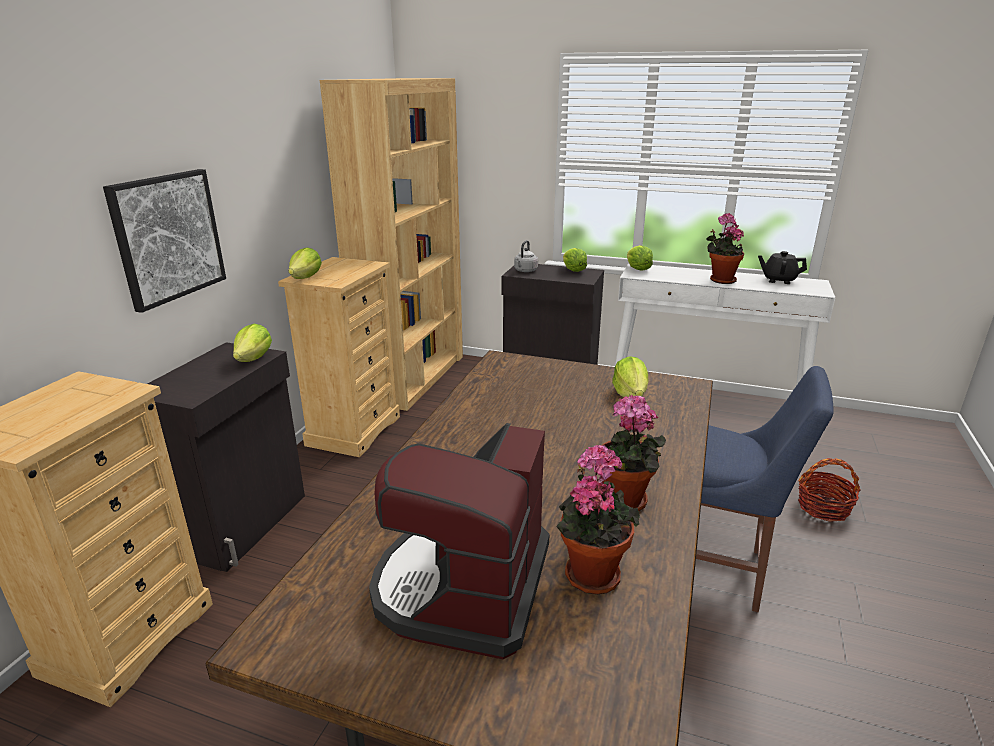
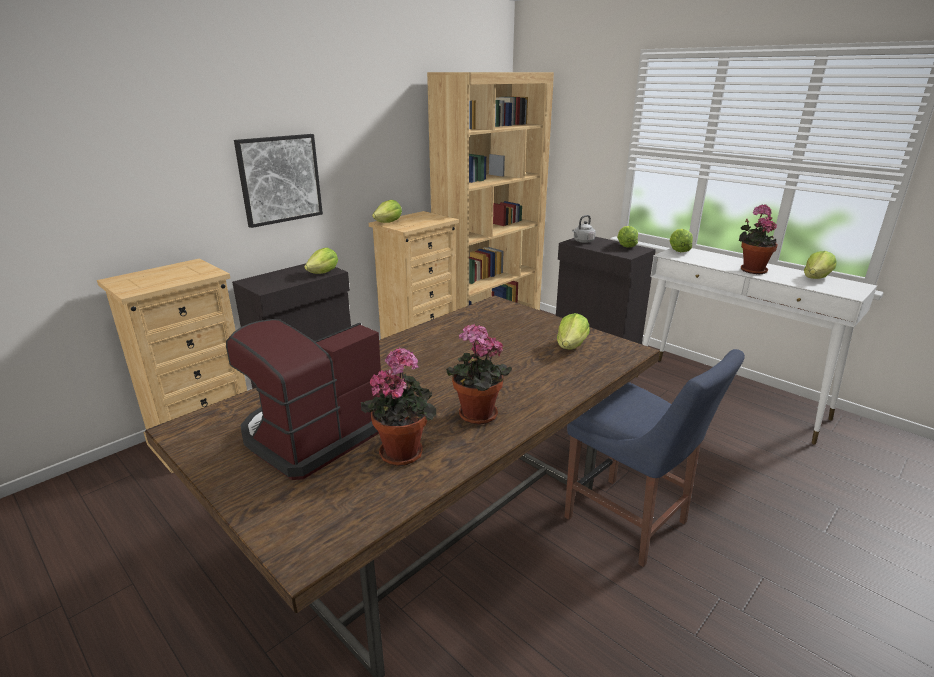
camera: 25 degrees right, 0 degrees up
black teapot [758,251,807,284] -> lettuce [804,251,837,279]
basket [798,458,860,522] -> none

